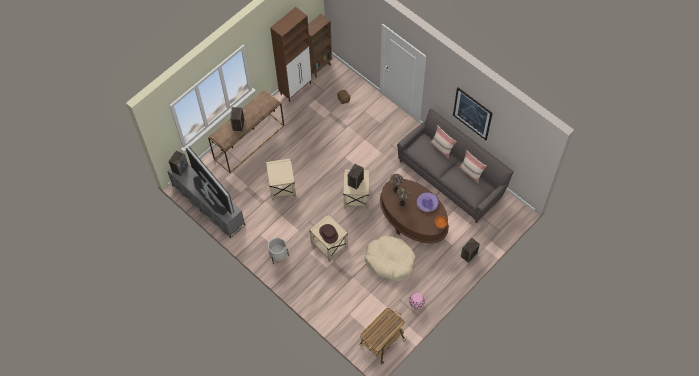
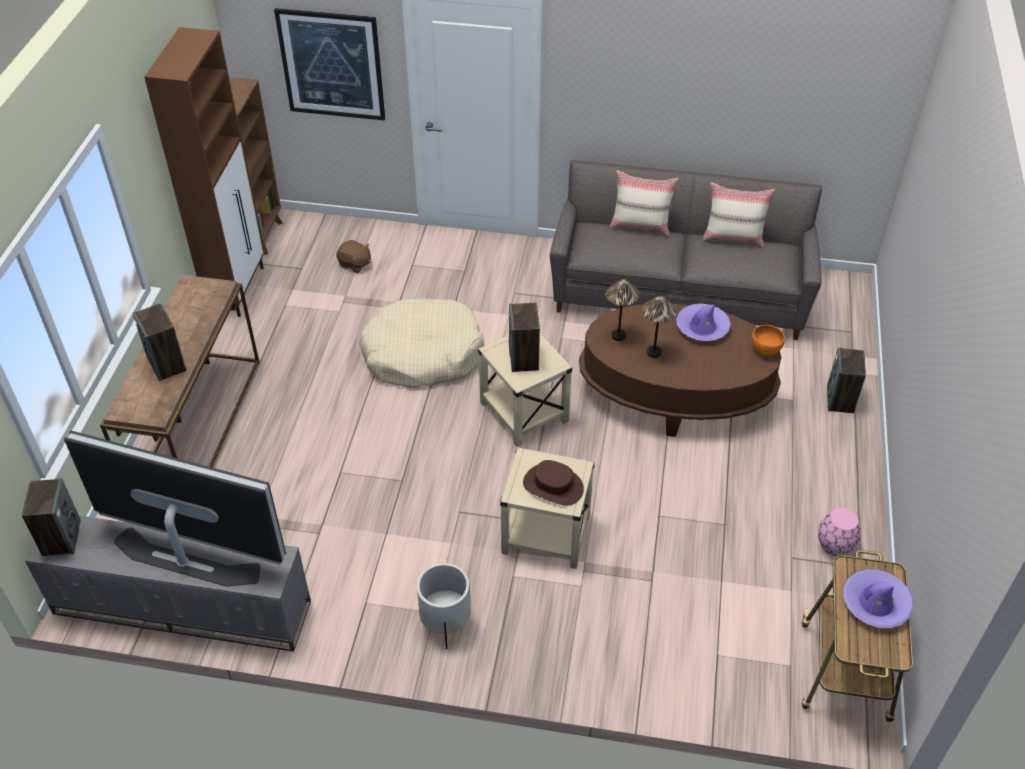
camera: 35 degrees left, 15 degrees down
beige side table [266,158,296,201] -> none
beige dog bed [365,236,416,281] -> beige dog bed moved to [359,298,484,388]
picture [453,87,493,140] -> picture moved to [274,8,385,120]
none -> purple hat [843,569,914,628]

